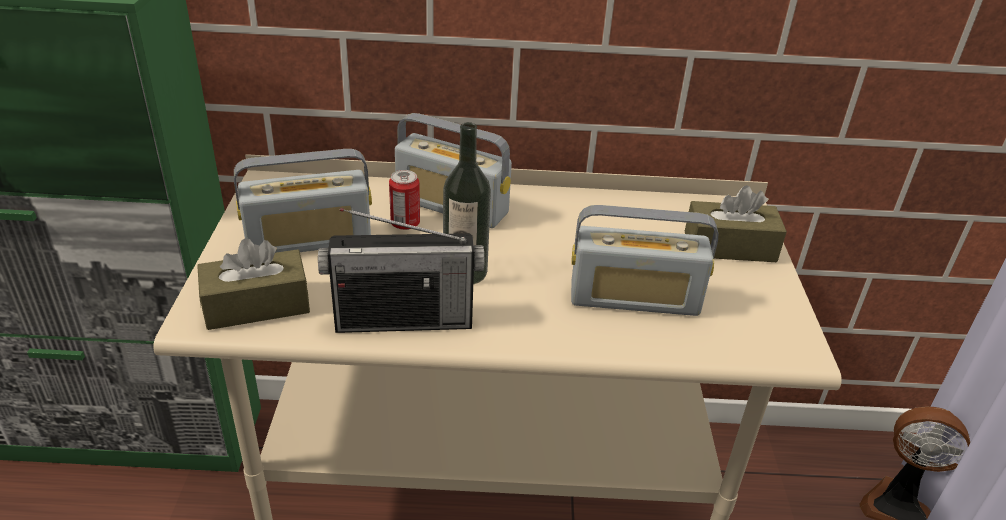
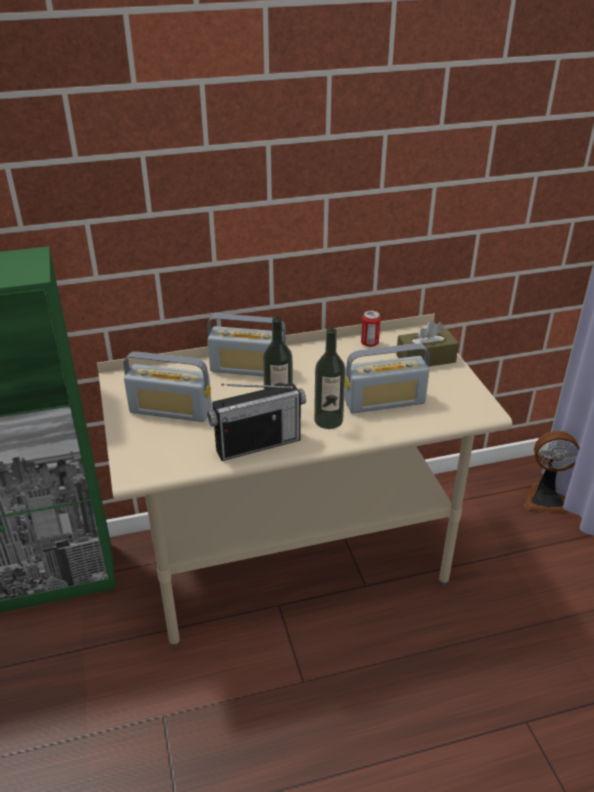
camera: 15 degrees left, 0 degrees up
brown tissue box [197,238,310,330] -> none
radio [234,149,372,253] -> radio turned 45 degrees clockwise [124,352,212,422]
can [389,170,420,230] -> can moved to [361,311,381,347]
none -> bottle [314,328,346,429]

